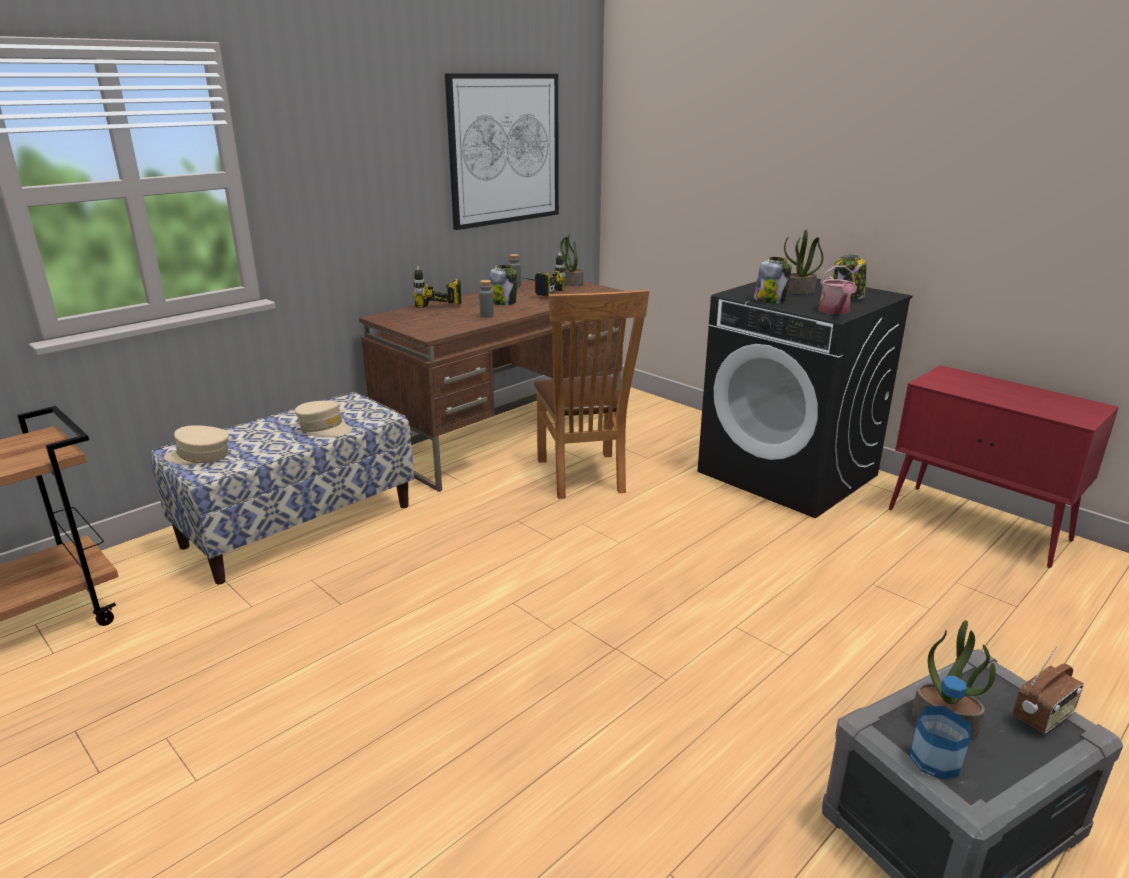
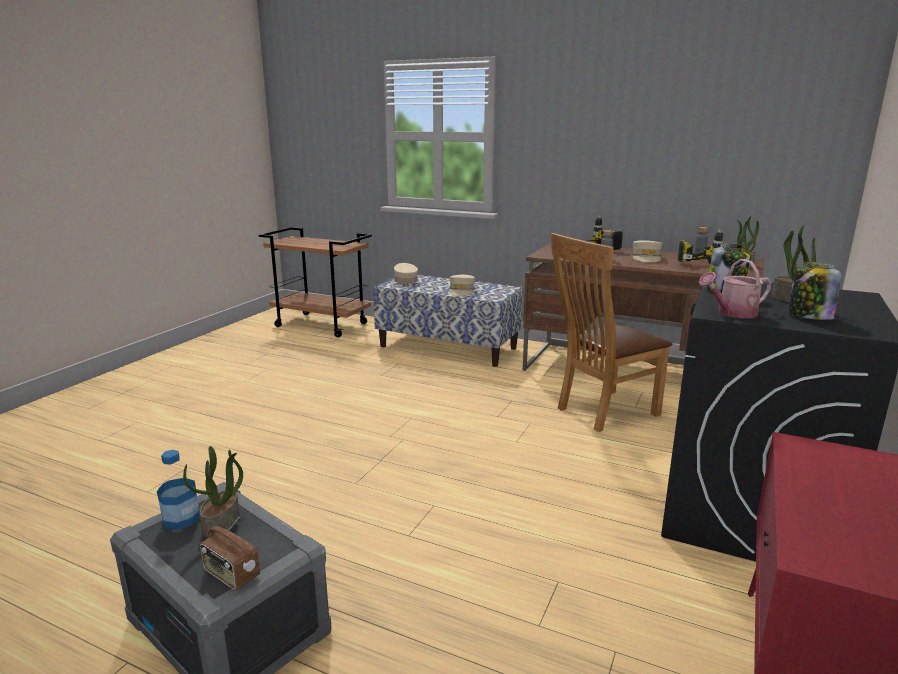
camera: 70 degrees right, 5 degrees down
picture [445,73,559,230] -> none
jar [490,265,517,305] -> beige cap [632,240,662,262]

